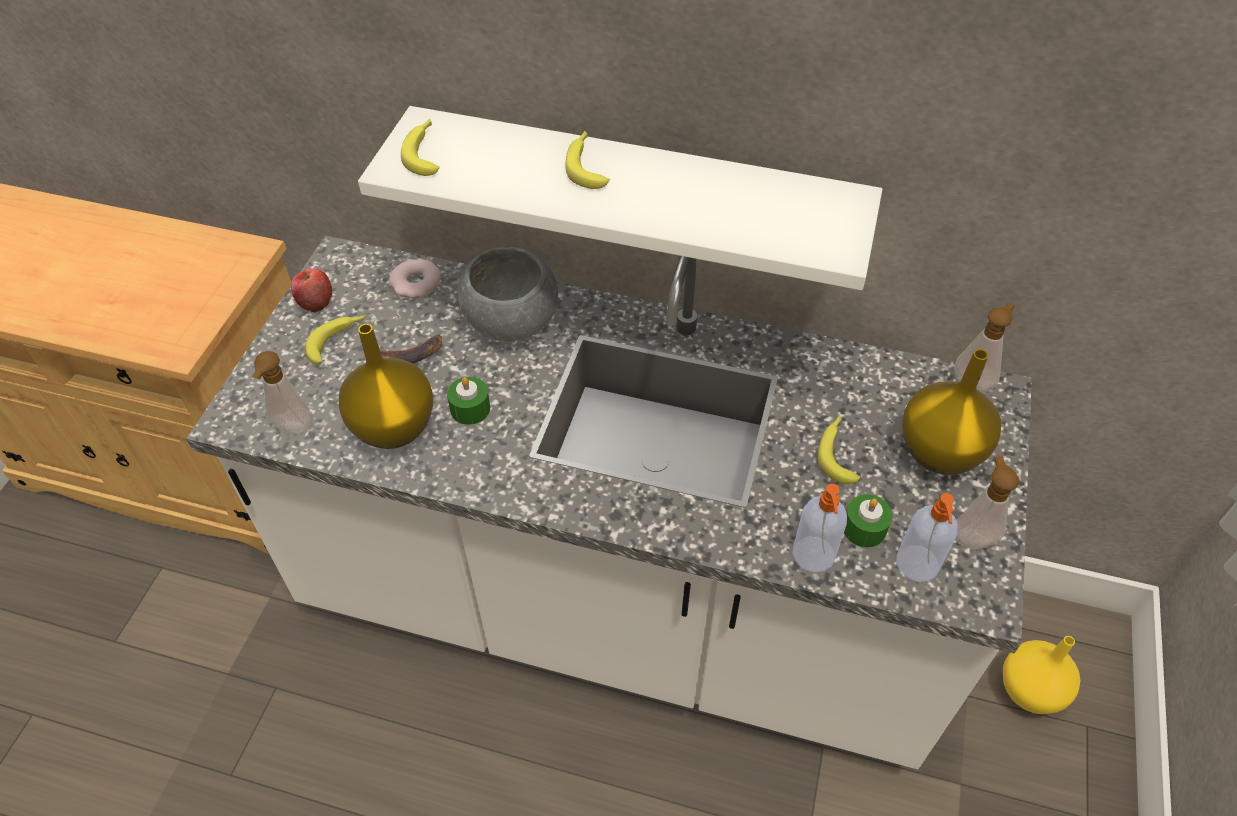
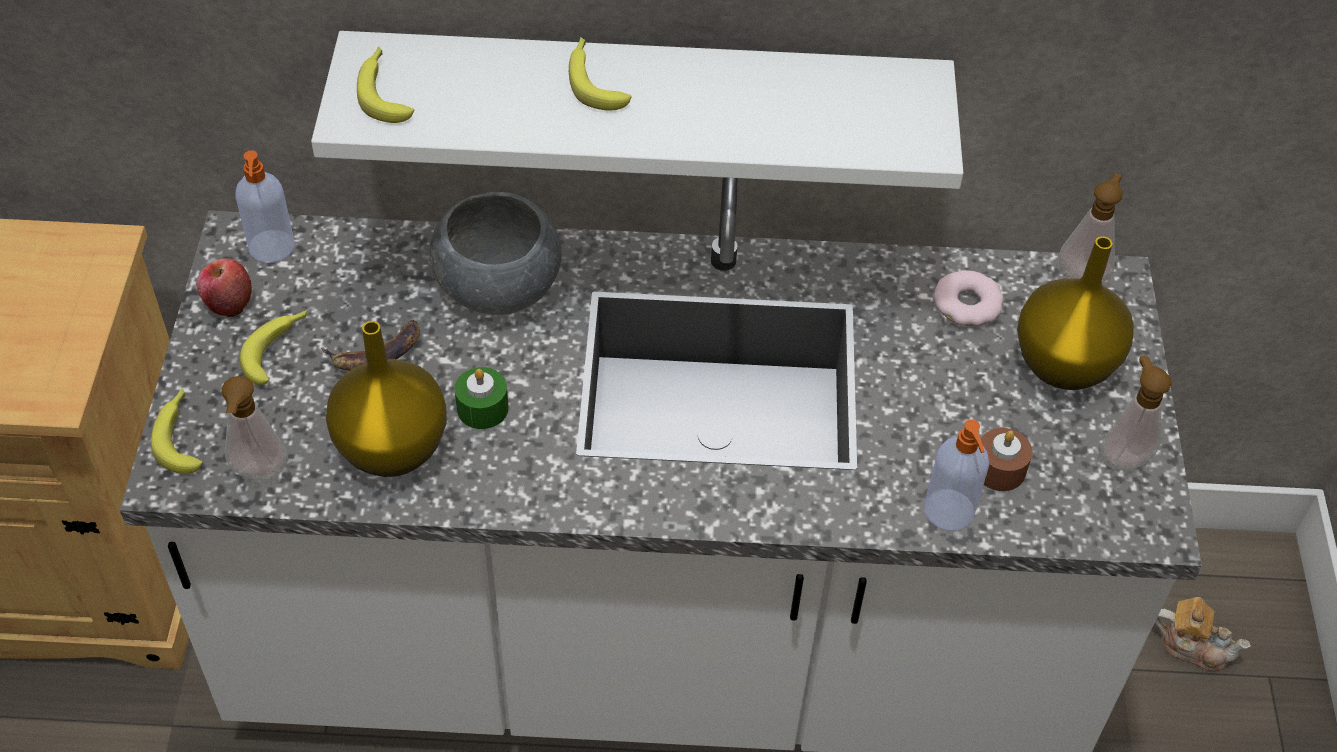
camera: 15 degrees left, 0 degrees up
donut [389,259,441,298] -> donut moved to [933,270,1004,326]
banana [818,416,860,484] -> banana moved to [151,388,203,474]
green candle [844,494,893,548] -> brown candle [981,428,1032,491]
soap dispenser [896,493,958,582] -> soap dispenser moved to [235,150,295,263]
yellow vase [1003,636,1080,714] -> teapot [1155,597,1251,671]

